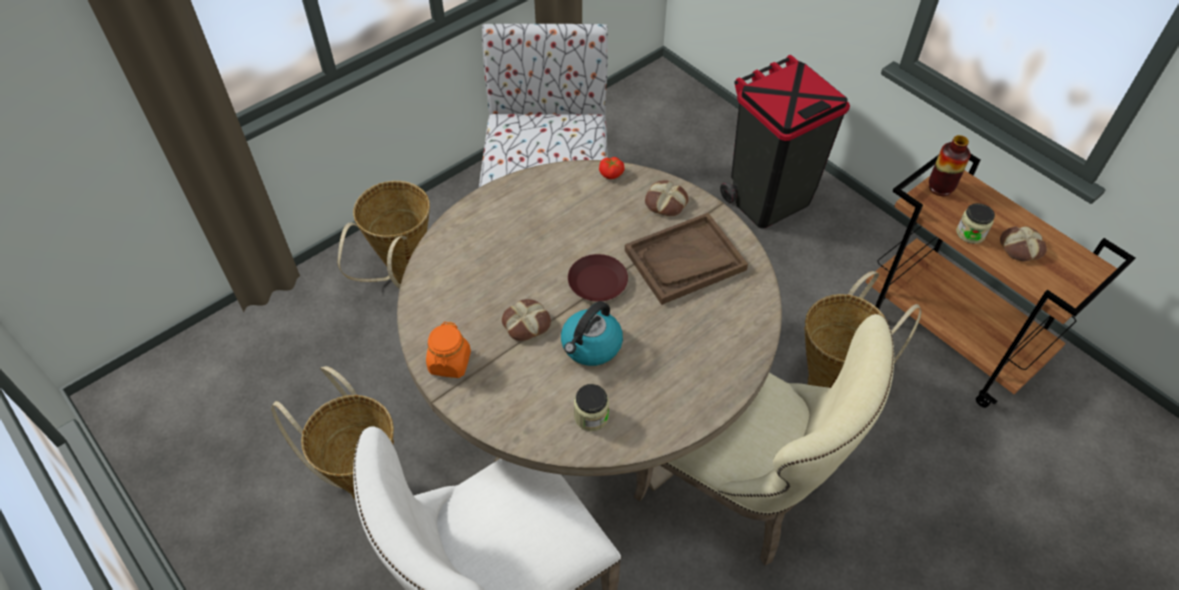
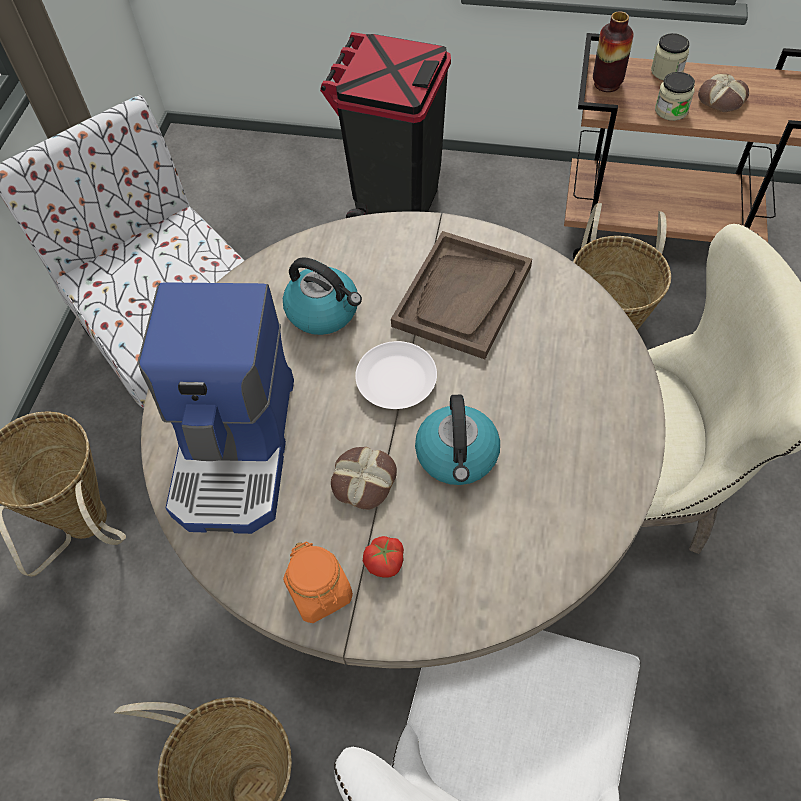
camera: 35 degrees left, 5 degrees up
brown plate [568,254,628,301] -> white plate [355,341,437,409]
jar [574,384,609,431] -> jar moved to [651,33,689,80]
tomato [599,157,625,179] -> tomato moved to [363,536,404,578]
bread [645,180,689,216] -> none
none -> coffee machine [138,282,294,534]
none -> kettle [283,257,362,335]

